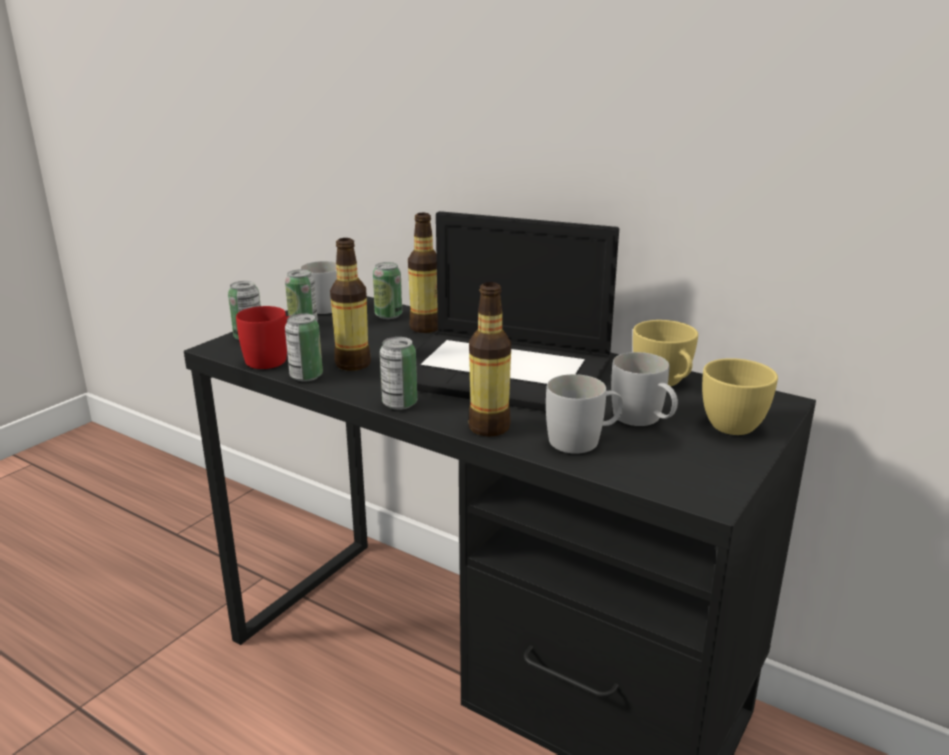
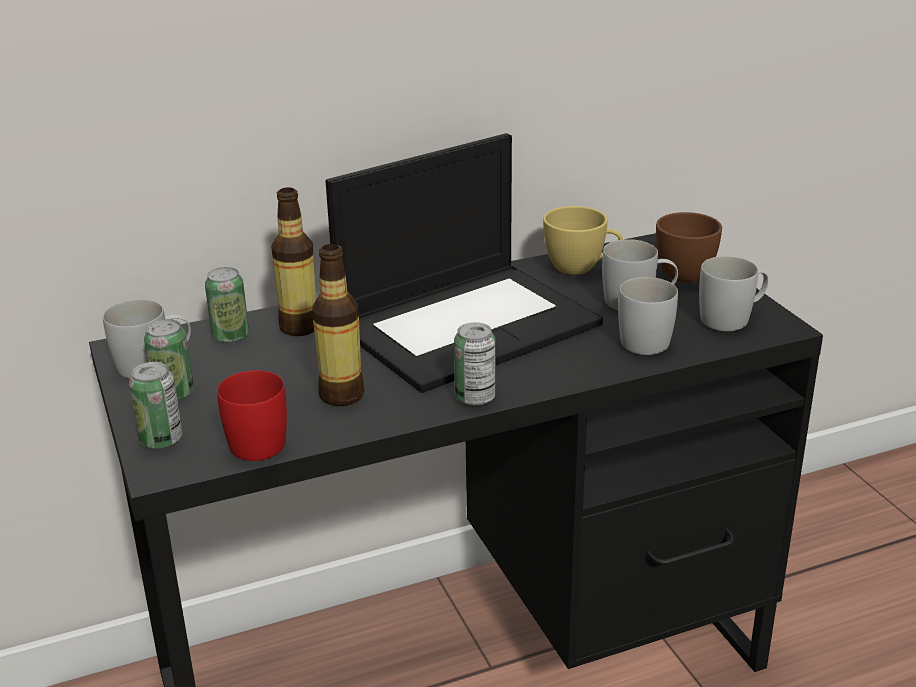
camera: 55 degrees left, 5 degrees up
can [285,313,323,382] -> none
bottle [469,282,511,437] -> none
yellow cup [702,358,778,435] -> brown cup [656,212,722,282]
none -> white mug [699,256,768,331]

